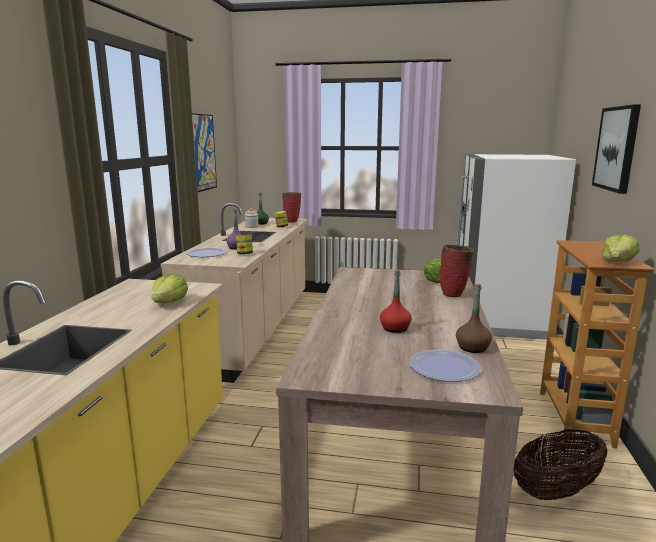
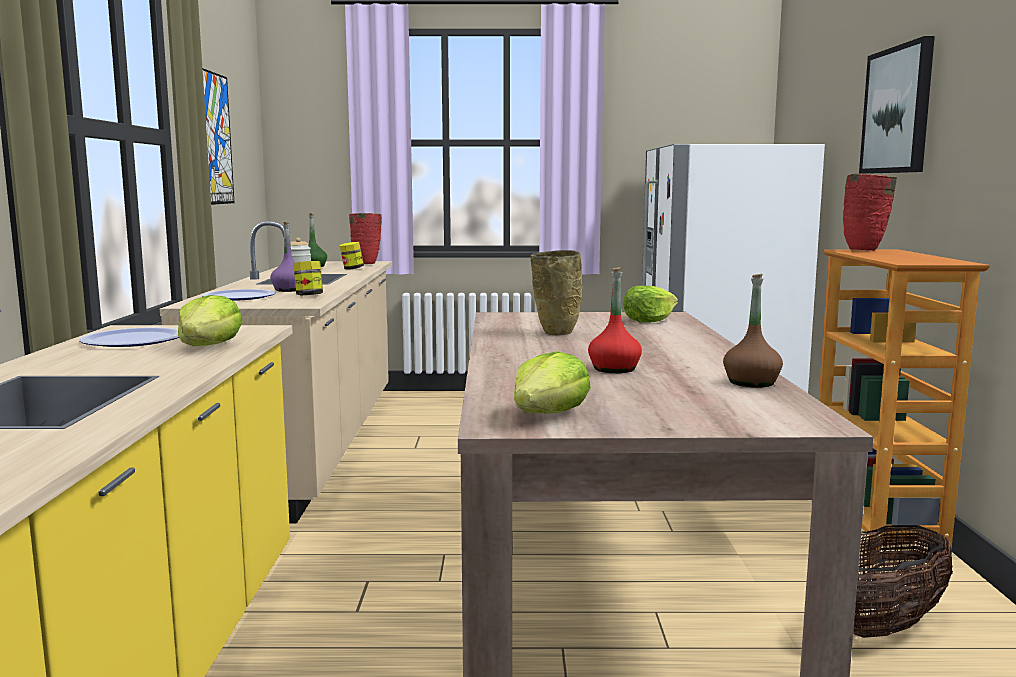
camera: 10 degrees left, 5 degrees down
plate [409,350,482,382] -> plate moved to [79,327,179,347]
red vase [440,245,474,297] -> red vase moved to [843,173,897,251]
lettuce [601,234,640,262] -> lettuce moved to [514,351,591,413]
none -> beige vase [530,250,582,335]

